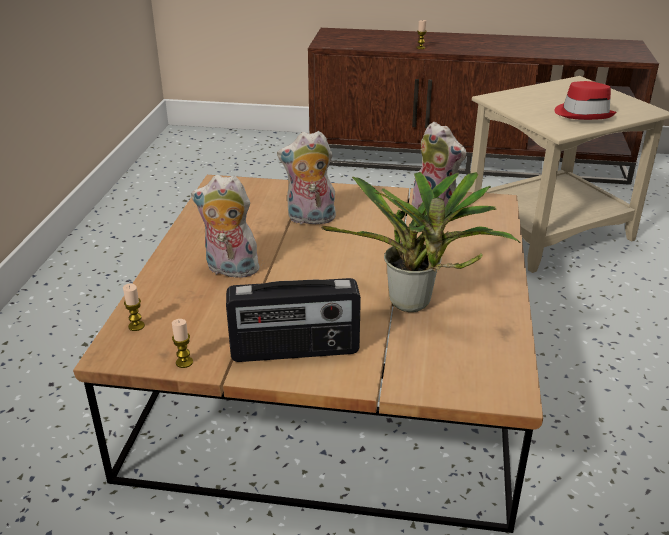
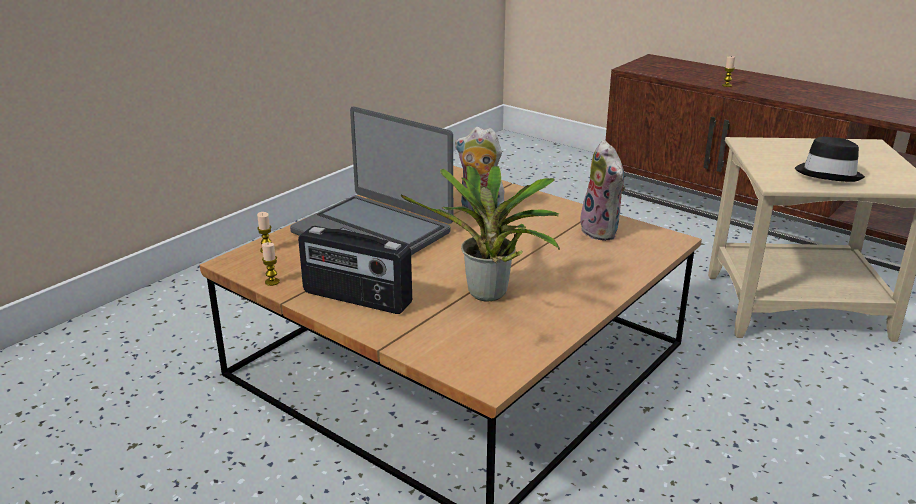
camera: 30 degrees right, 5 degrees down
plush toy [191,175,259,278] -> laptop [290,106,453,255]
red hat [554,81,616,120] -> black hat [795,137,865,182]

